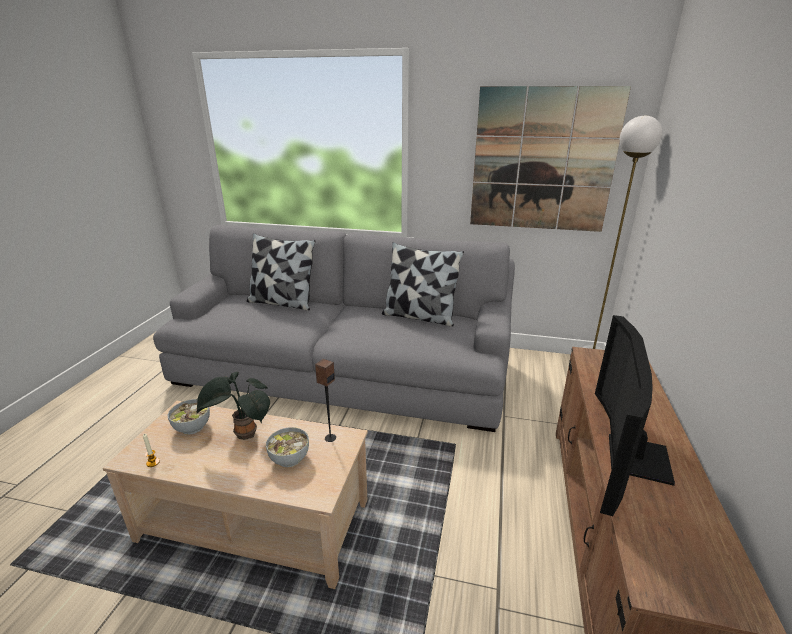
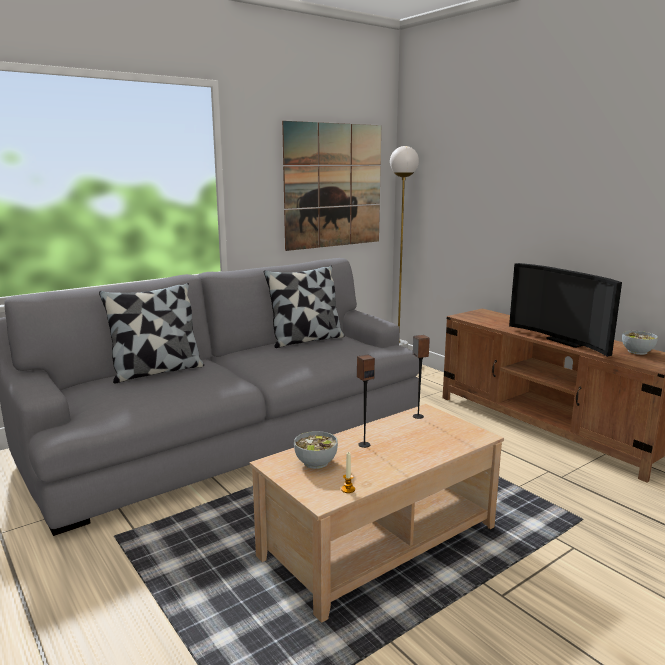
camera: 50 degrees left, 10 degrees down
potted plant [196,372,270,440] -> speaker [357,354,375,448]
bowl [266,427,309,467] -> bowl moved to [622,331,658,355]

